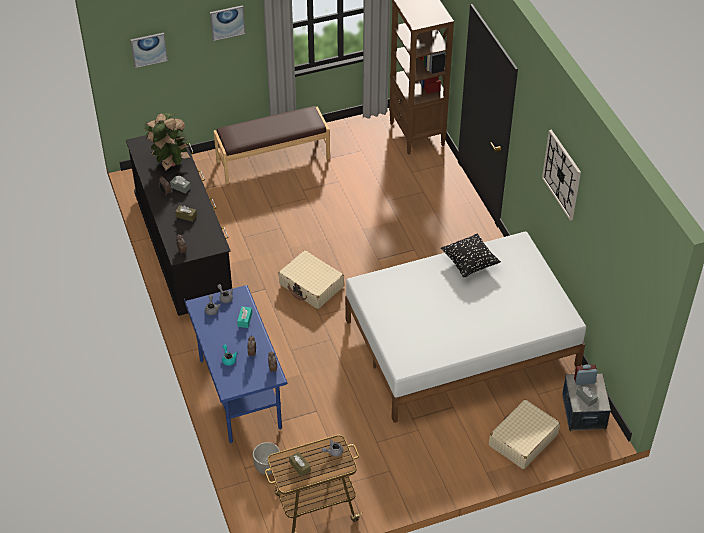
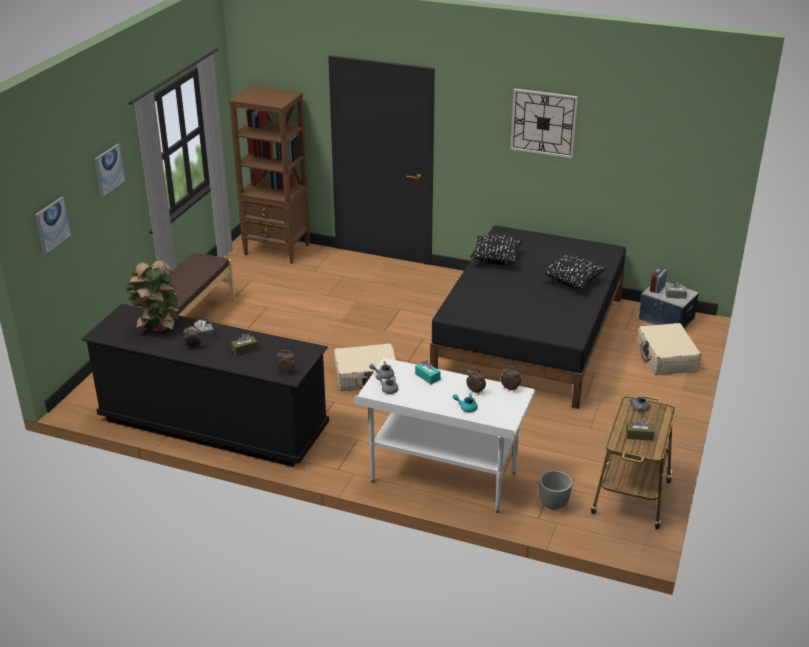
camera: 50 degrees left, 15 degrees down
blue desk [184,285,288,444] -> white desk [354,358,536,513]
white bed [345,232,586,423] -> black bed [430,225,626,409]
none -> black pillow [541,254,606,289]

